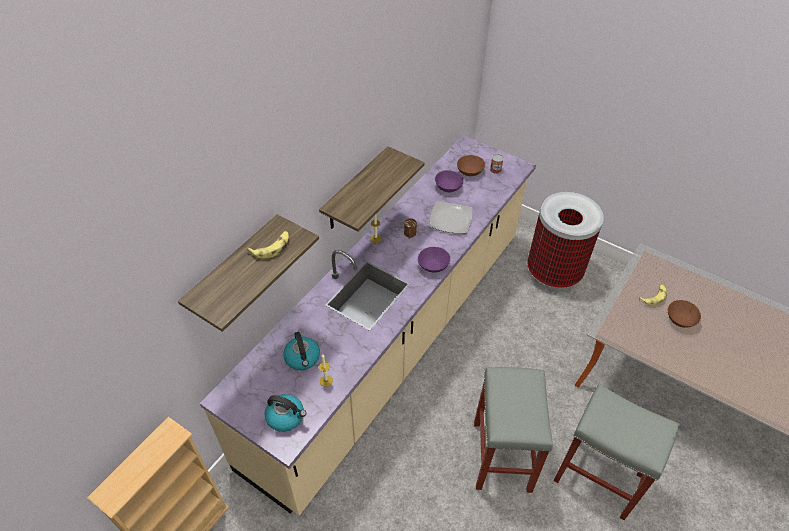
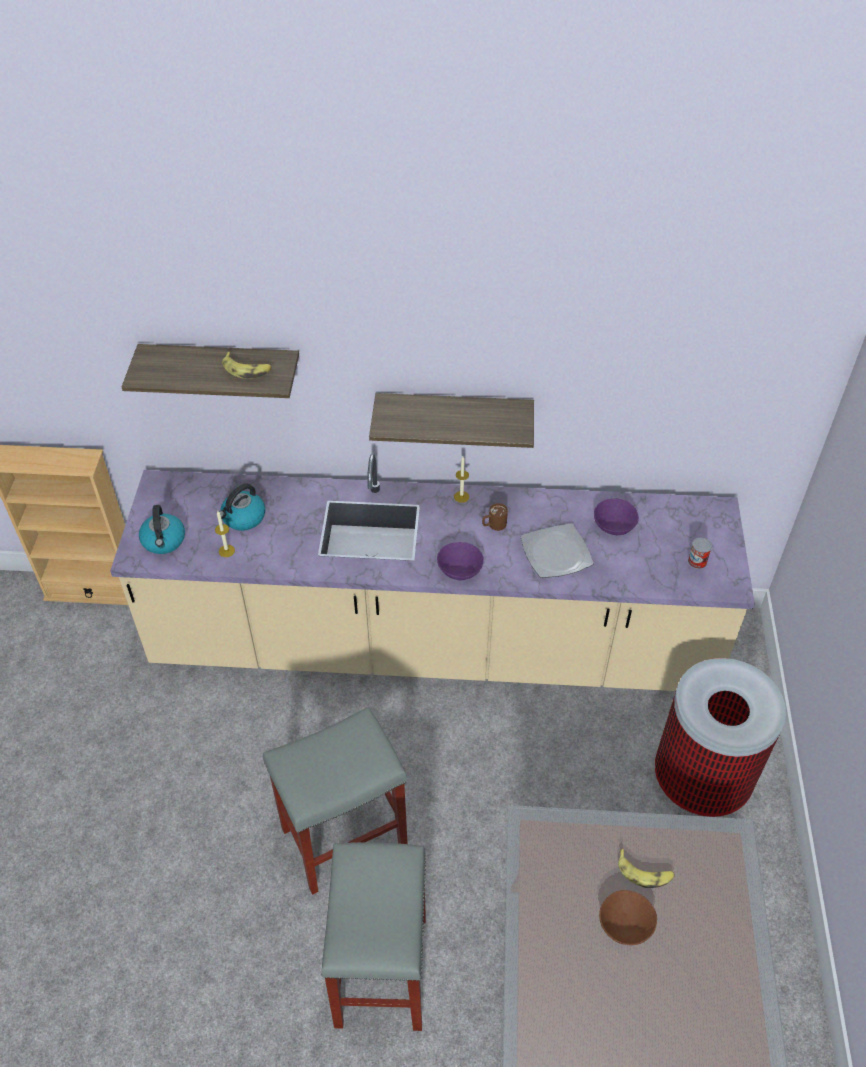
camera: 60 degrees right, 0 degrees up
brown bowl [457,155,485,176] -> none

